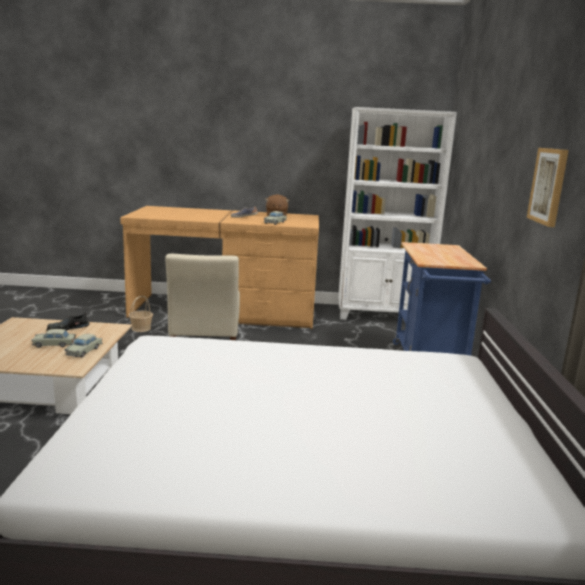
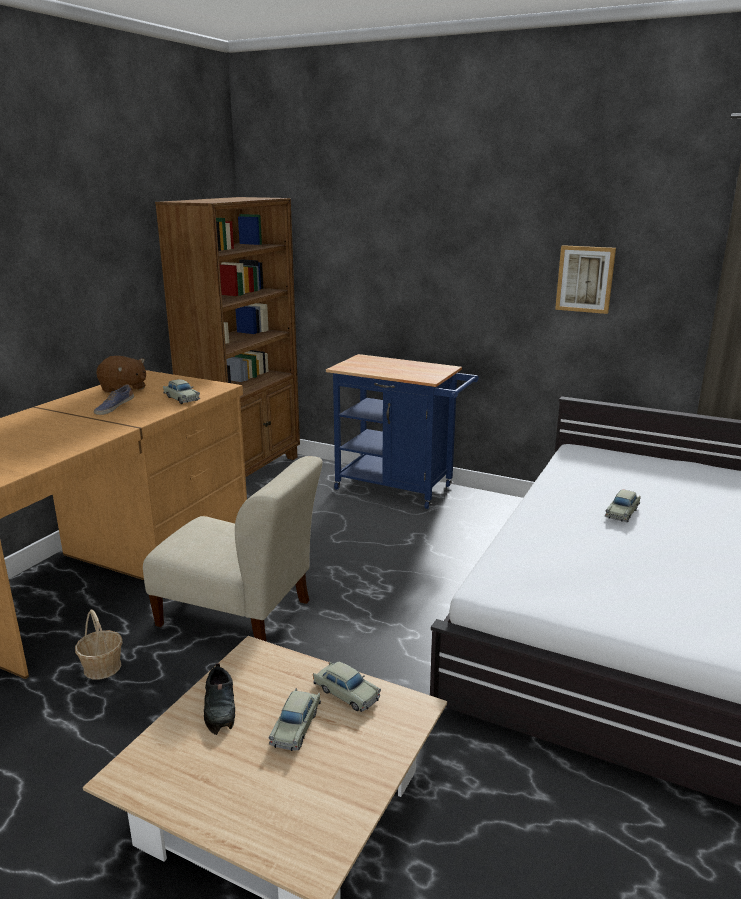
camera: 65 degrees left, 5 degrees up
white bookcase [338,107,457,320] -> brown bookcase [155,197,300,477]
none -> beige toy car [605,490,641,522]

